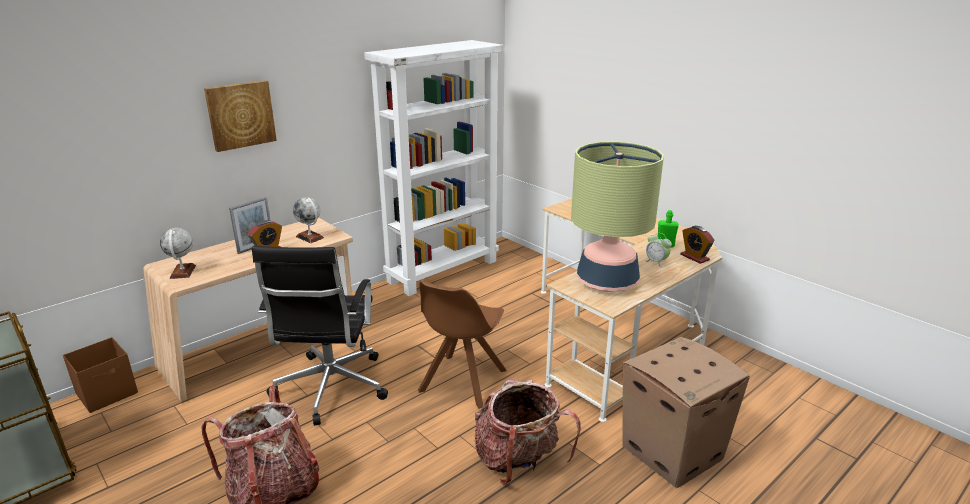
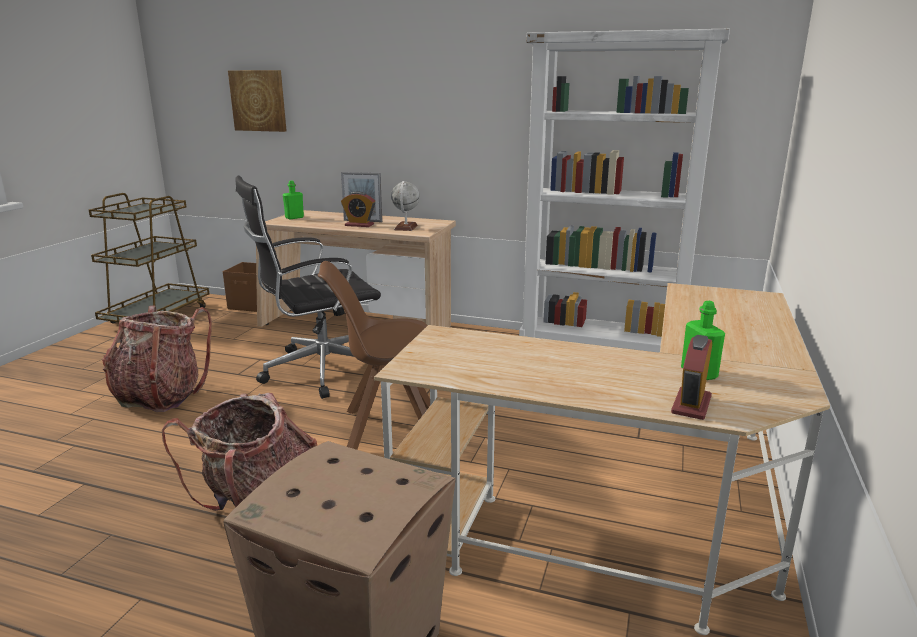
camera: 60 degrees right, 5 degrees down
globe [160,228,196,279] -> green bottle [283,181,304,219]
picture [204,80,277,152] -> picture moved to [228,70,287,132]
table lamp [571,142,664,292] -> none
alarm clock [645,233,672,268] -> none

